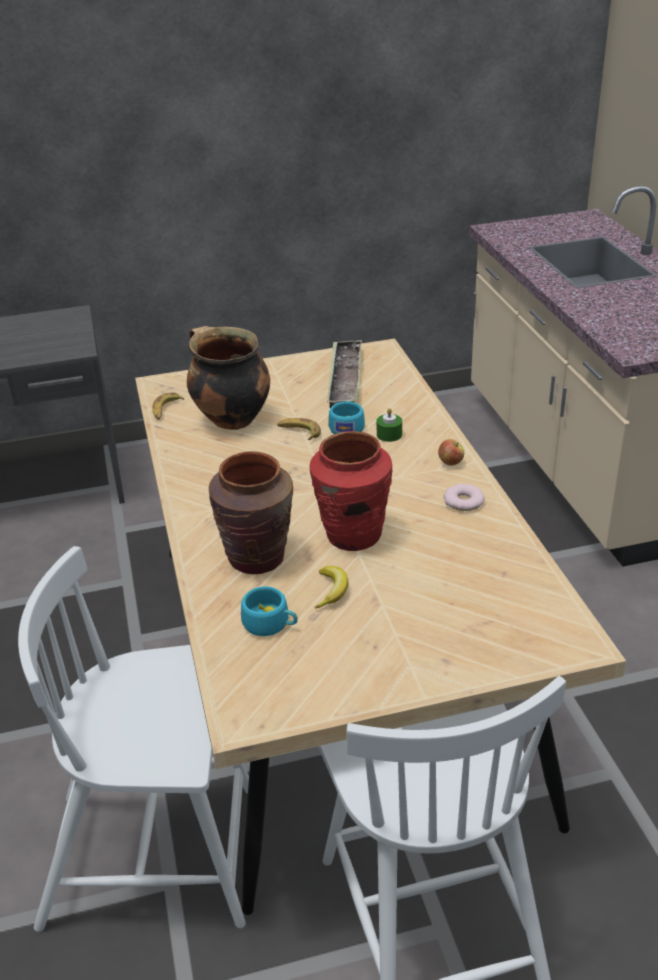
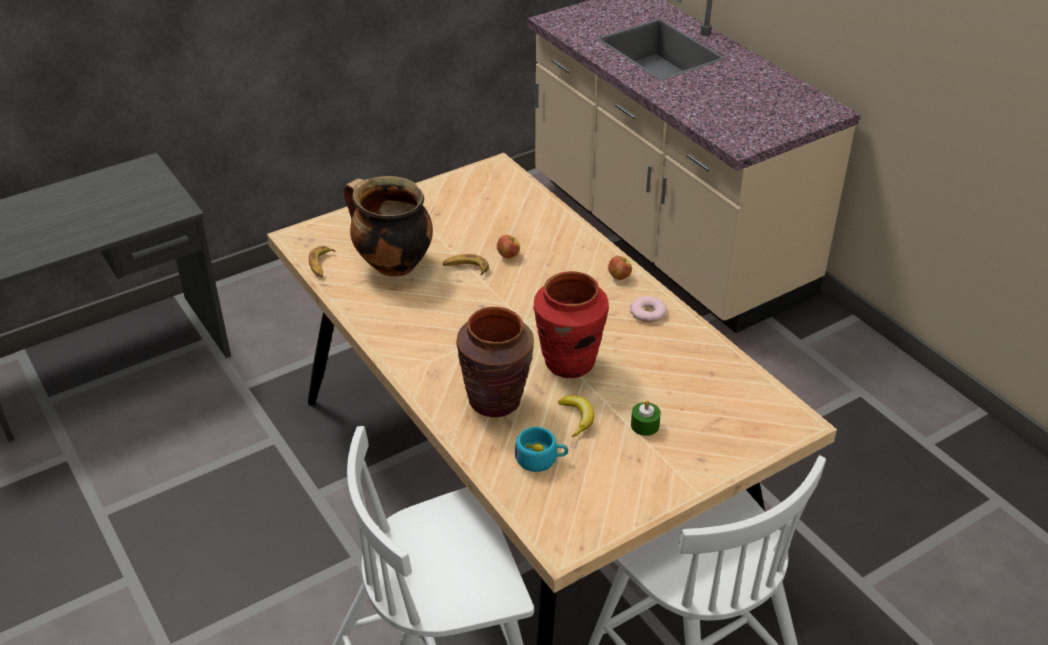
camera: 20 degrees left, 5 degrees up
tray [327,340,362,408] -> none
turquoise cup [328,401,365,434] -> apple [497,235,520,259]
green candle [377,408,402,442] -> green candle moved to [631,400,661,436]

